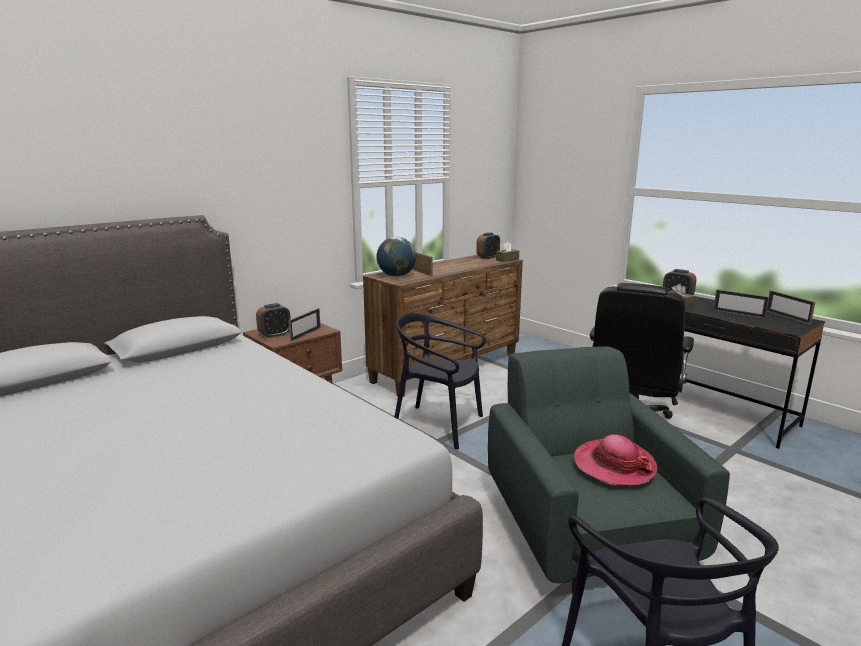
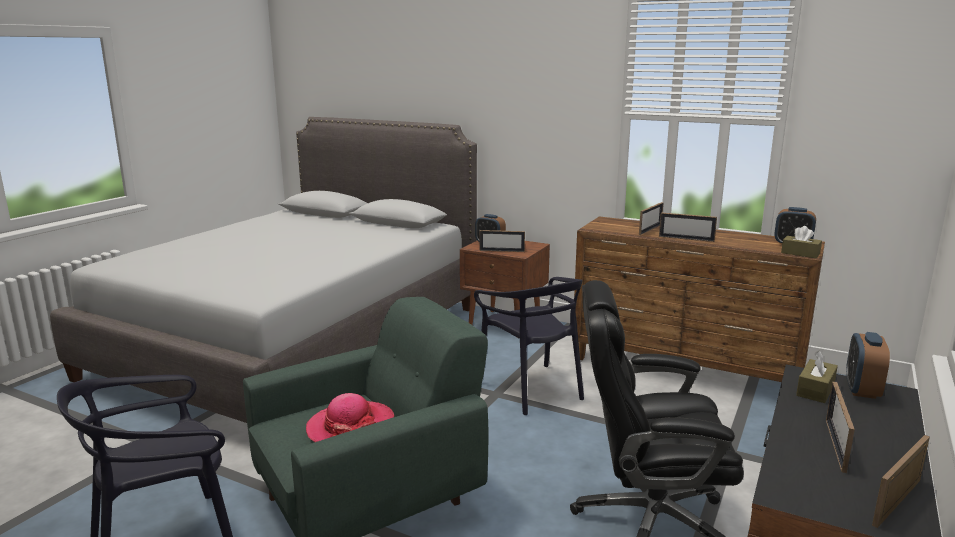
camera: 70 degrees right, 0 degrees up
globe [376,237,416,277] -> none
black chair [394,313,486,450] -> black chair turned 150 degrees clockwise [474,277,584,415]
none -> picture frame [659,212,717,242]

